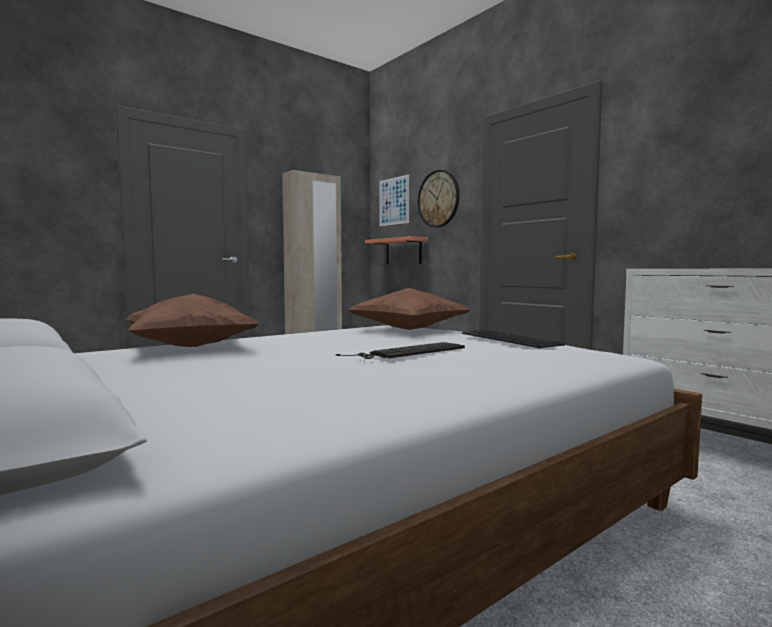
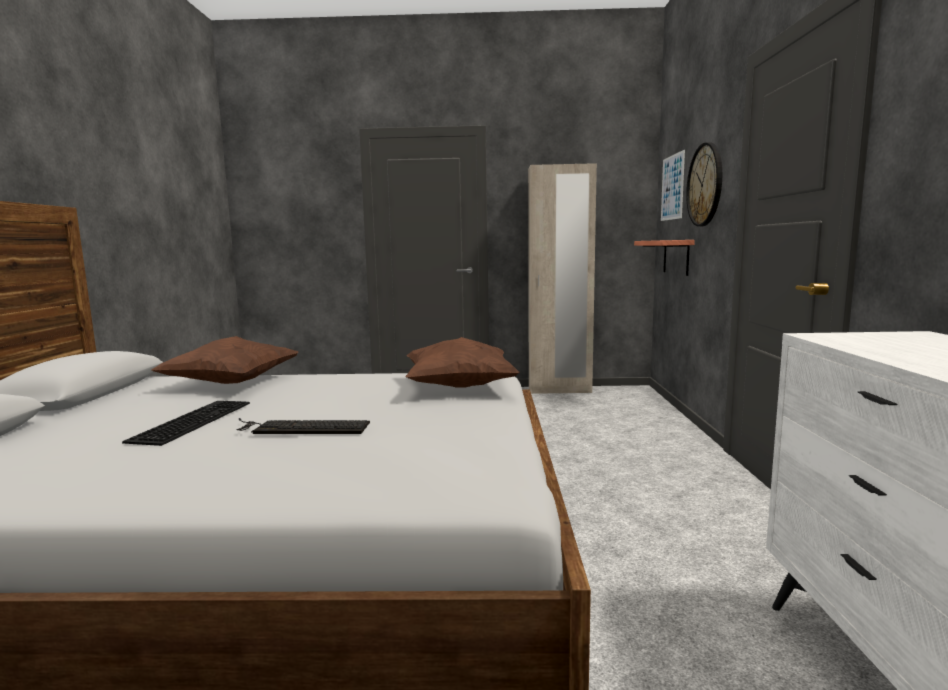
camera: 40 degrees right, 5 degrees up
keyboard [462,330,565,348] -> keyboard moved to [122,401,250,446]

